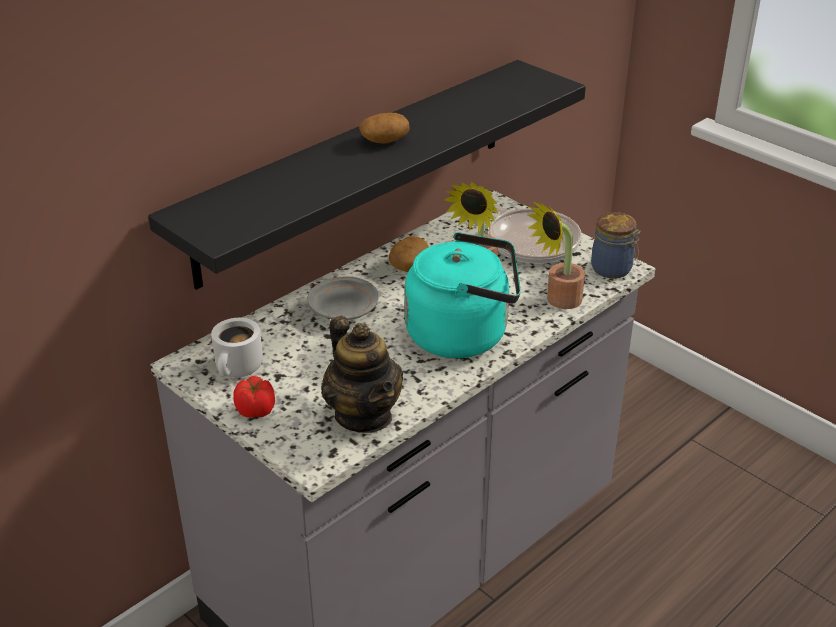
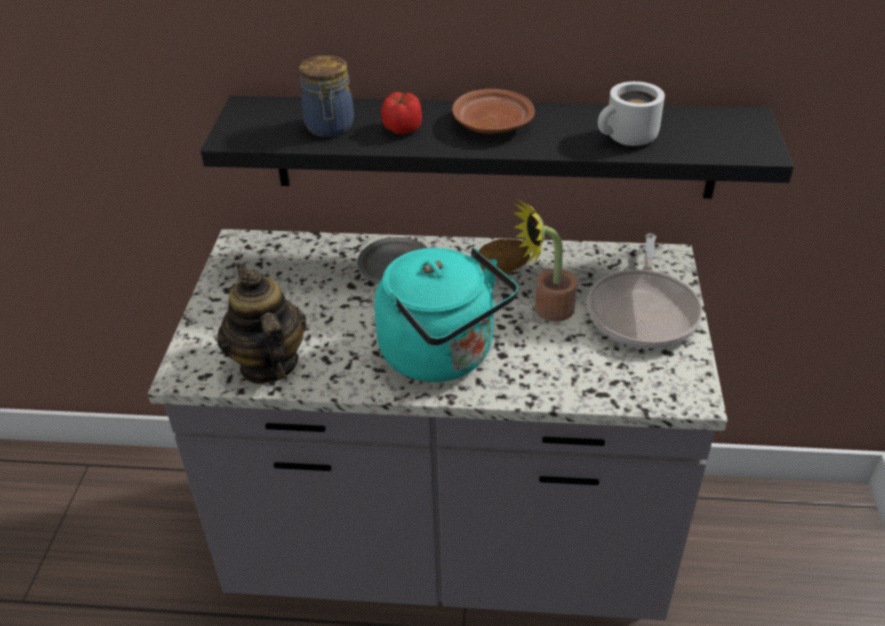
camera: 50 degrees right, 5 degrees up
white mug [211,318,263,377] -> white mug moved to [598,81,665,146]
tomato [233,376,275,418] -> tomato moved to [381,92,422,134]
teapot [321,316,403,433] -> teapot turned 135 degrees clockwise [217,263,306,384]
potato [359,113,409,143] -> brown plate [452,89,535,134]
potted plant [527,201,585,309] -> none
jar [591,212,640,279] -> jar moved to [299,55,354,137]

